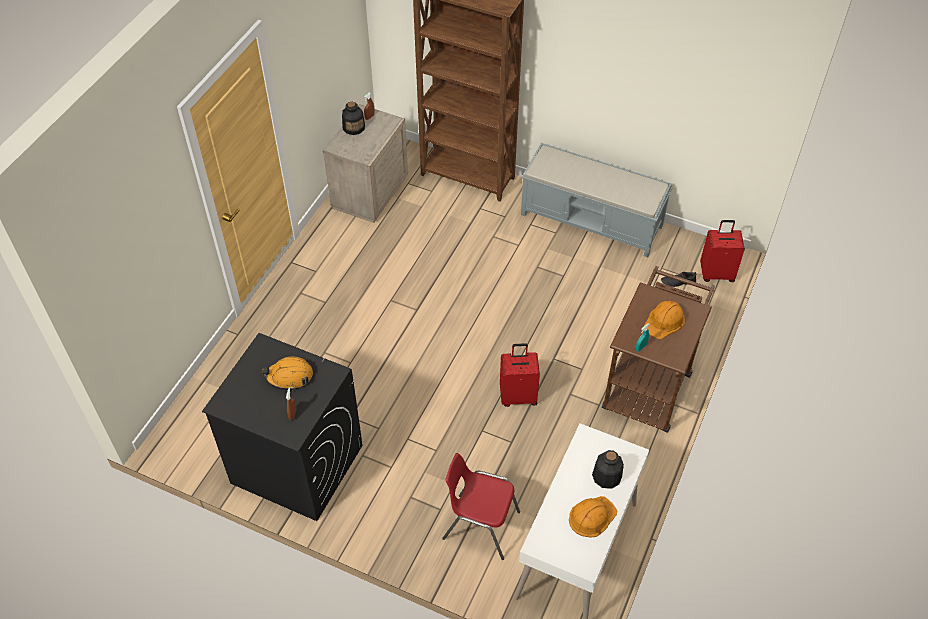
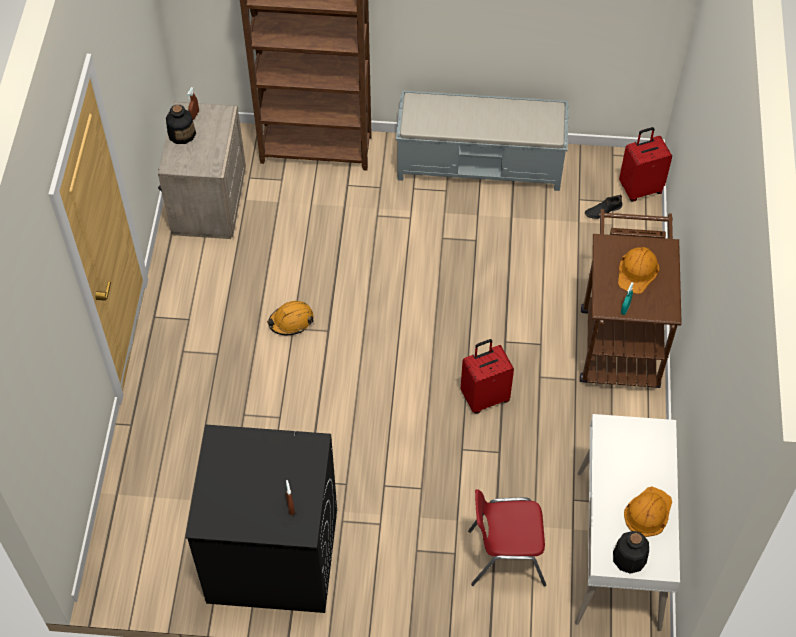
camera: 20 degrees left, 5 degrees up
orange hard hat [262,356,313,390] -> orange hard hat moved to [267,301,314,335]
bottle [592,450,624,489] -> bottle moved to [613,531,649,574]

